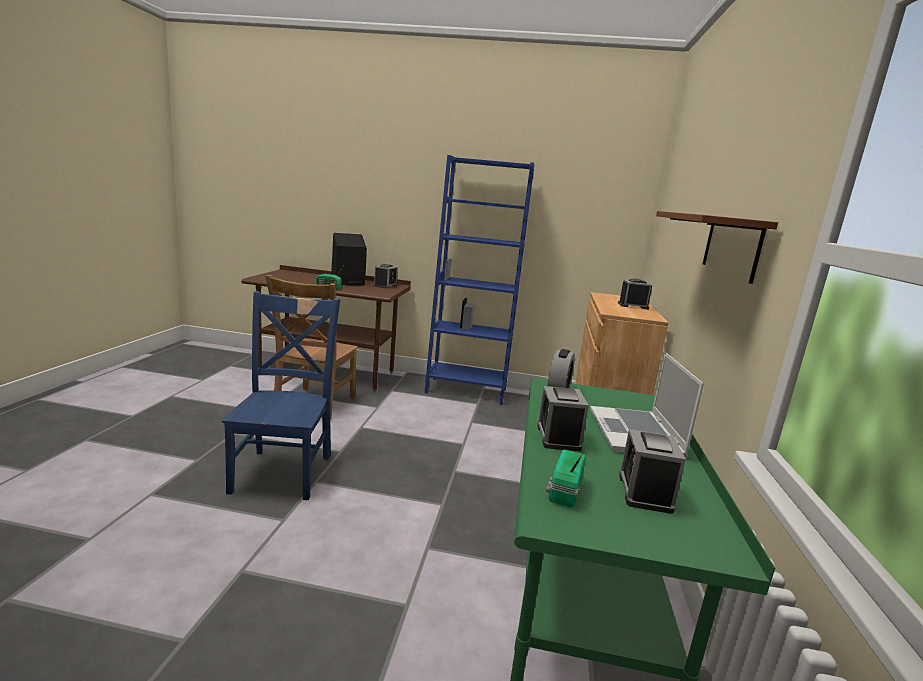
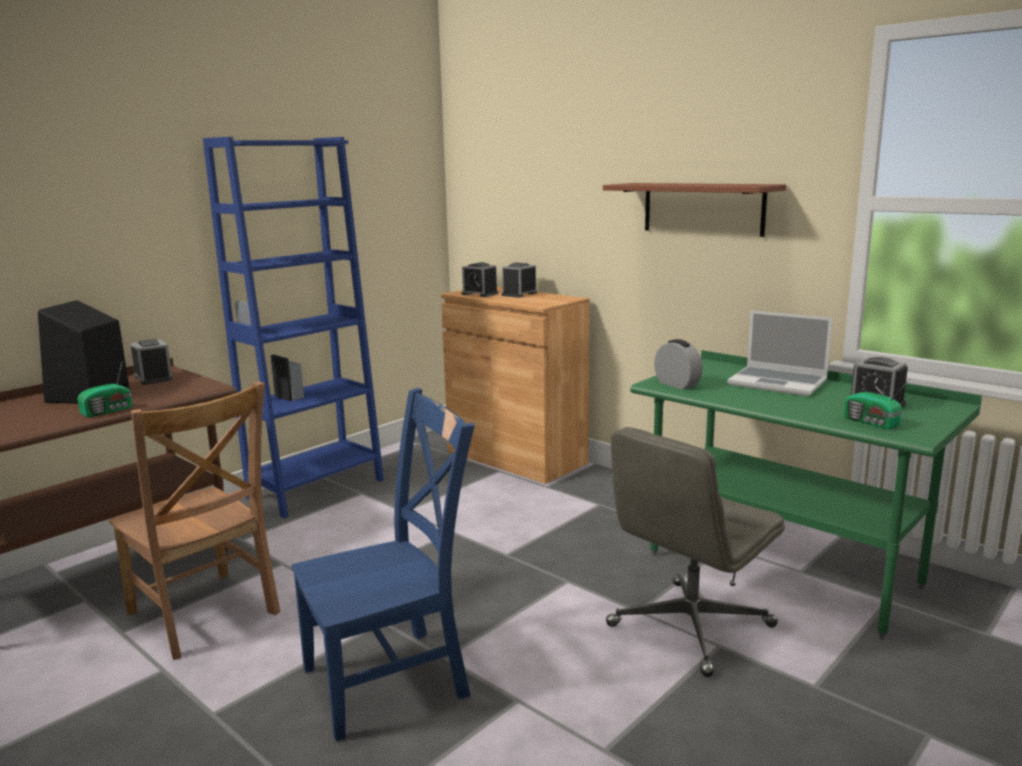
camera: 55 degrees left, 0 degrees up
blue chair [222,291,340,500] -> blue chair turned 120 degrees clockwise [291,388,475,742]
alarm clock [537,386,589,451] -> alarm clock moved to [462,262,498,297]
none -> grey office chair [606,427,785,677]

